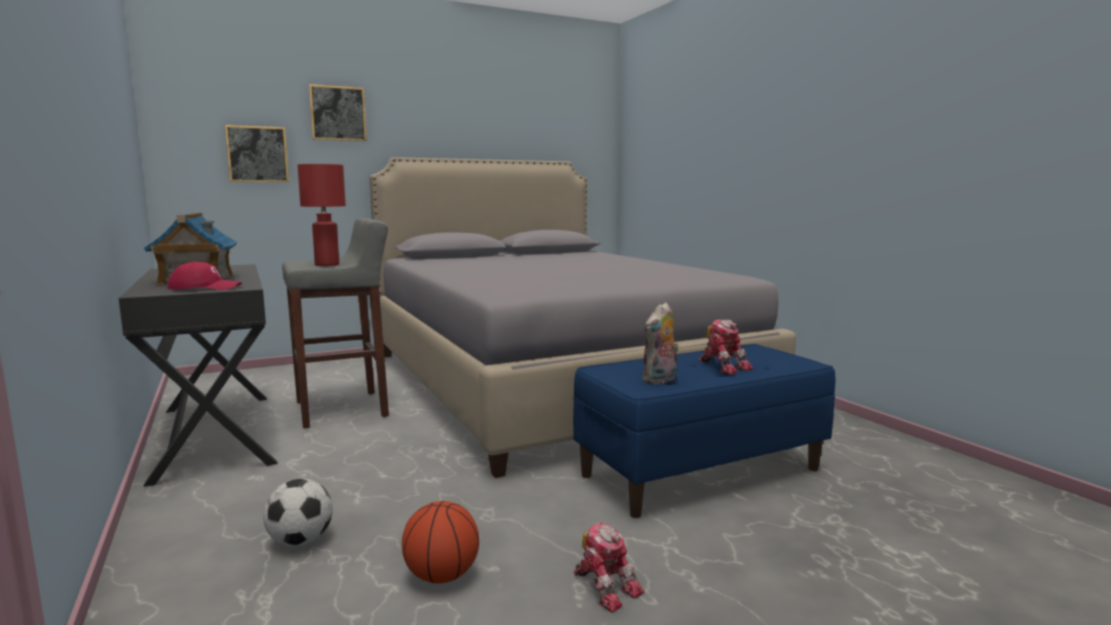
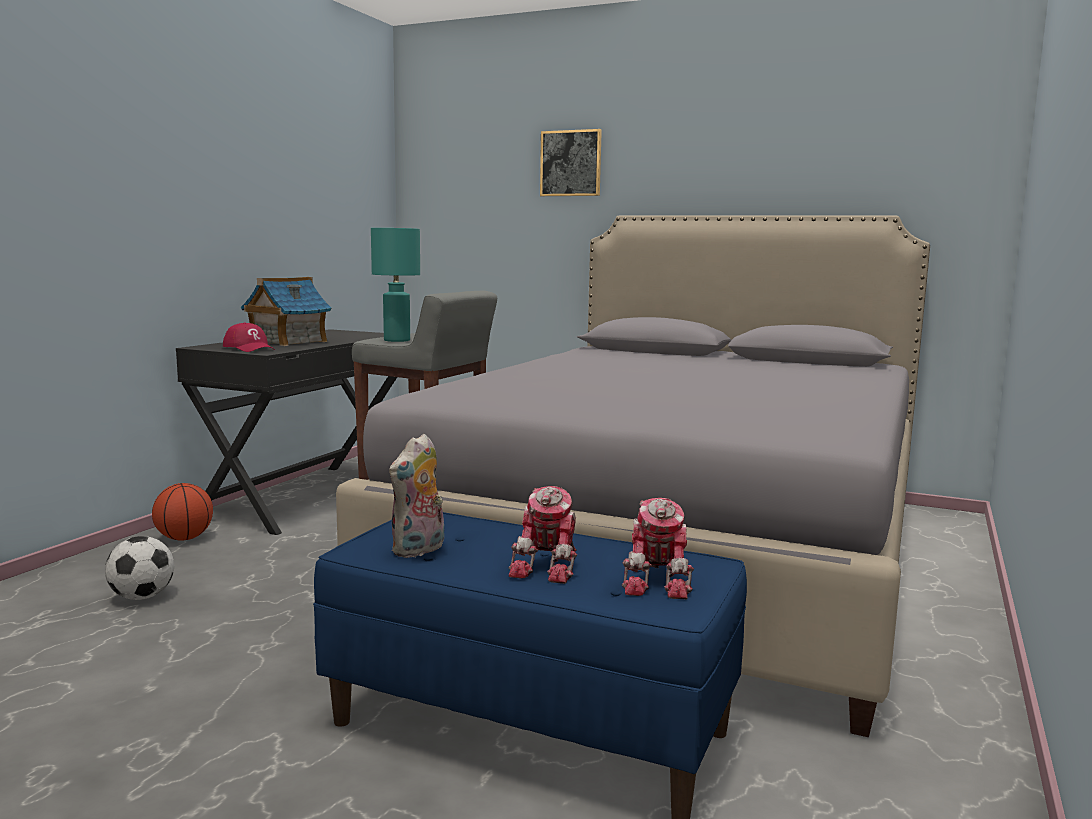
camera: 50 degrees right, 0 degrees up
picture [225,125,289,182] -> none
red table lamp [297,164,346,266] -> turquoise table lamp [371,228,420,342]
basketball [402,501,479,584] -> basketball moved to [152,483,213,541]
toy robot [573,523,644,612] -> toy robot moved to [622,498,694,599]
plush toy [642,302,679,384] -> plush toy turned 60 degrees counterclockwise [389,434,444,558]

